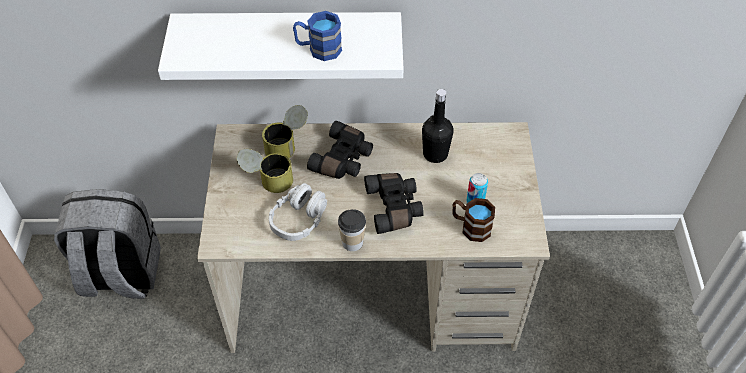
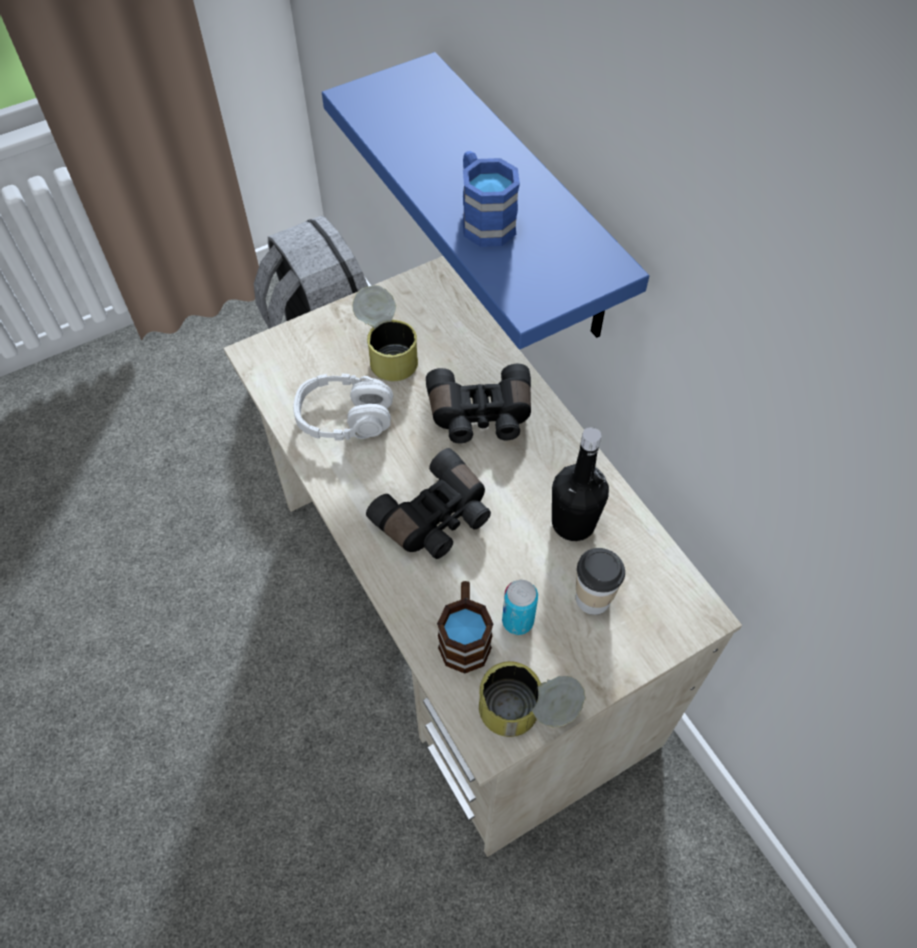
camera: 60 degrees right, 5 degrees up
white shelf [158,12,404,80] -> blue shelf [322,52,649,349]
can [262,105,308,158] -> can moved to [479,661,586,737]
cup [338,209,366,251] -> cup moved to [576,548,625,615]

